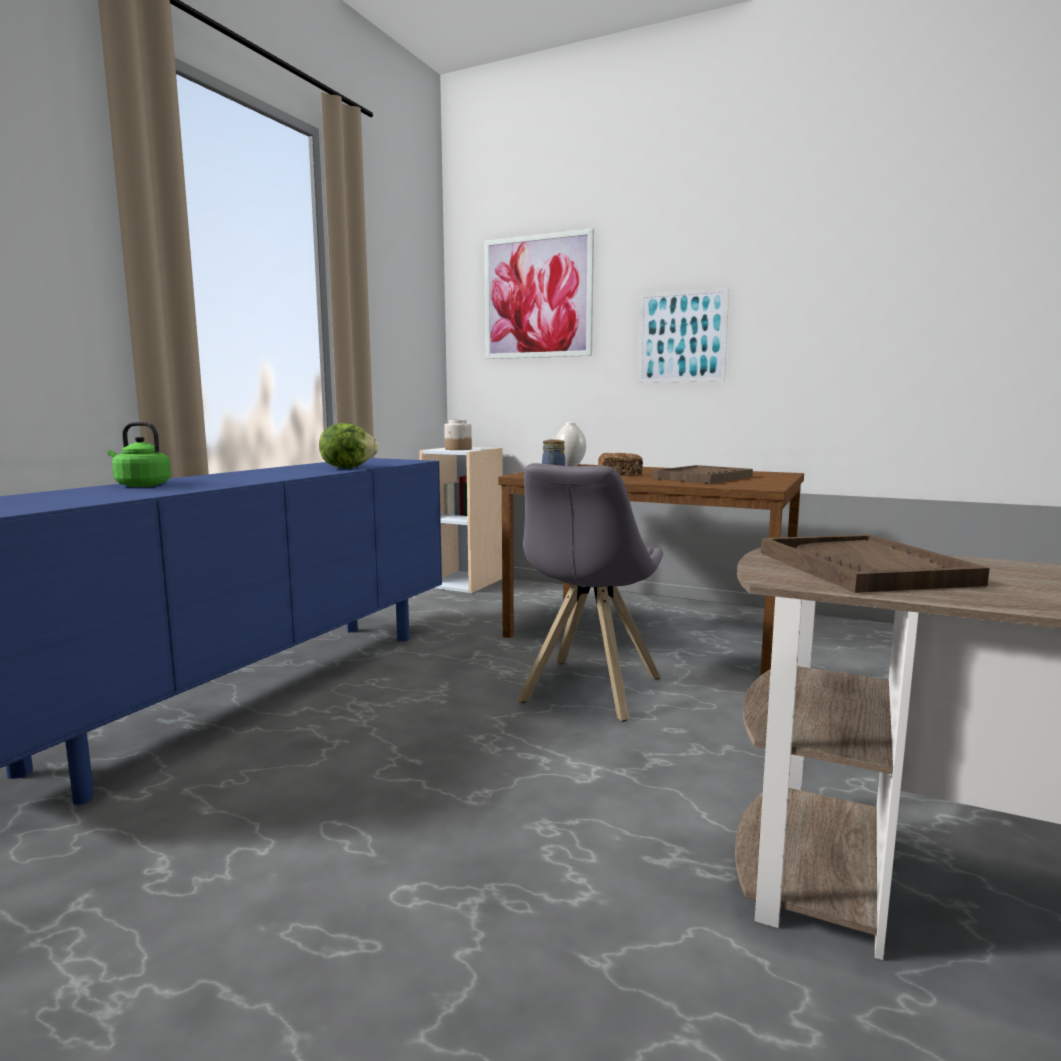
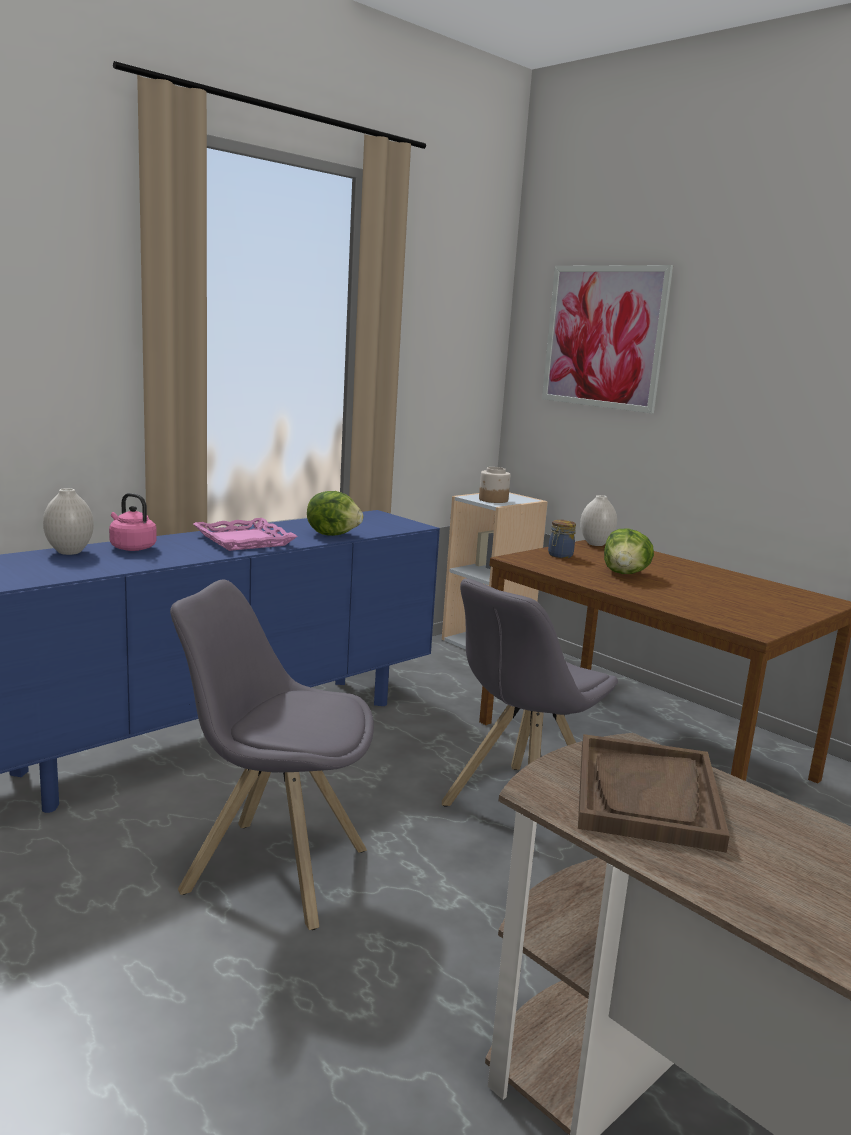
camera: 20 degrees right, 5 degrees up
green kettle [108,422,171,487] -> pink kettle [109,493,157,551]
bread [598,453,643,476] -> lettuce [604,529,654,574]
picture [638,288,729,383] -> none
brown tray [652,465,753,484] -> none
none -> white vase [43,488,94,555]
none -> grey chair [170,580,374,930]
none -> pink tray [193,518,298,551]

